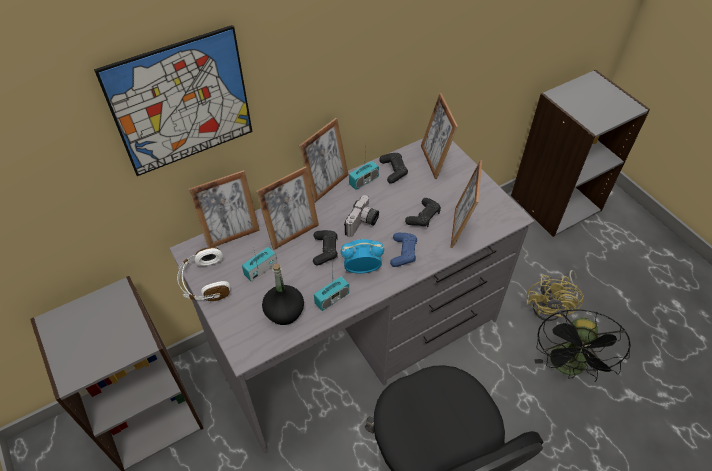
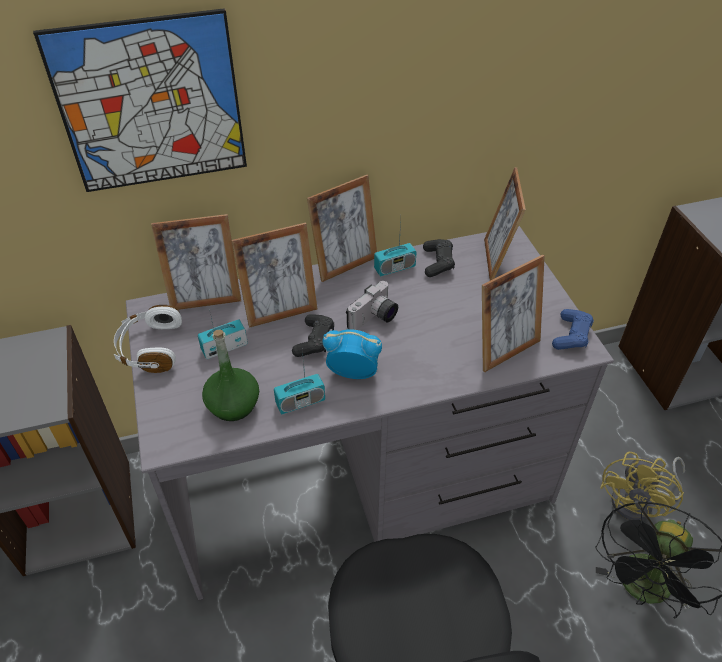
camera: 15 degrees right, 5 degrees down
black bottle [262,264,304,325] -> green bottle [202,329,259,421]
blue game controller [390,233,417,267] -> blue game controller moved to [552,309,594,350]
black game controller [405,198,441,227] -> none
picture frame [450,160,482,248] -> picture frame turned 150 degrees counterclockwise [482,255,545,372]

